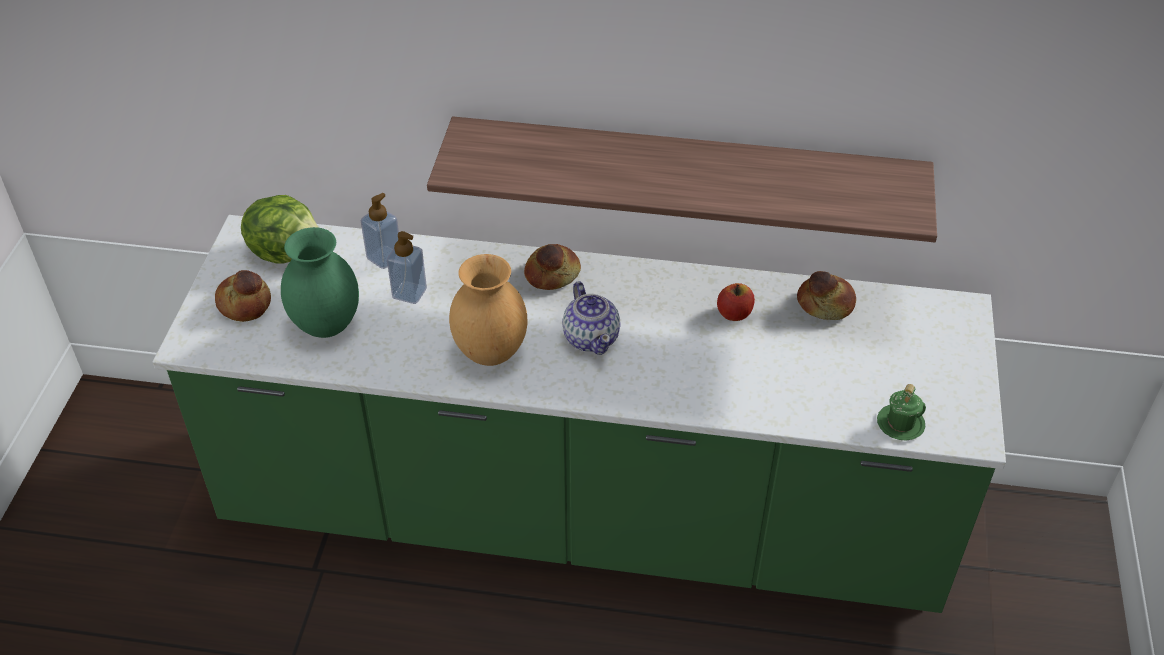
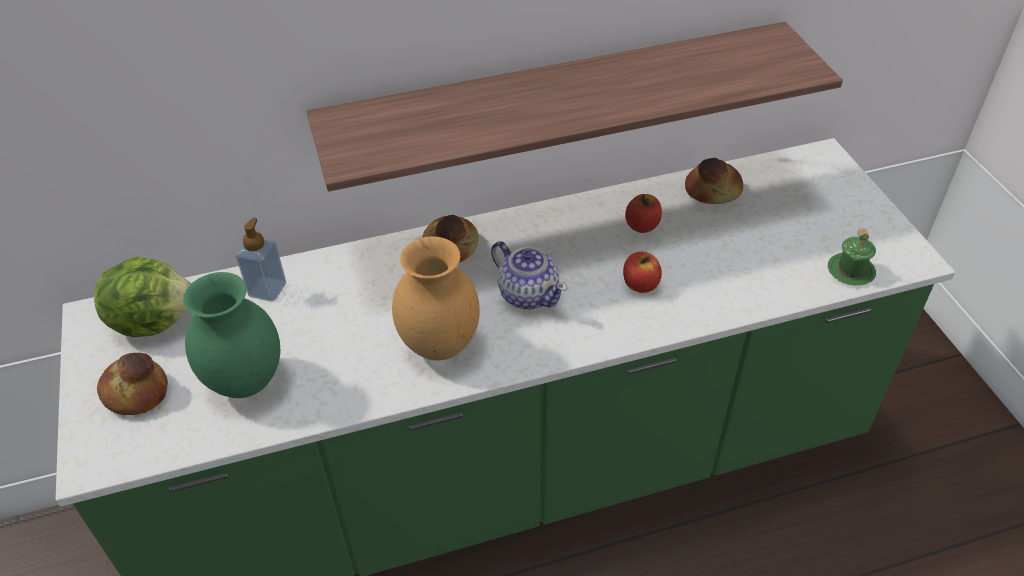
camera: 25 degrees left, 0 degrees up
soap dispenser [387,231,427,304] -> none
none -> apple [623,251,662,293]

